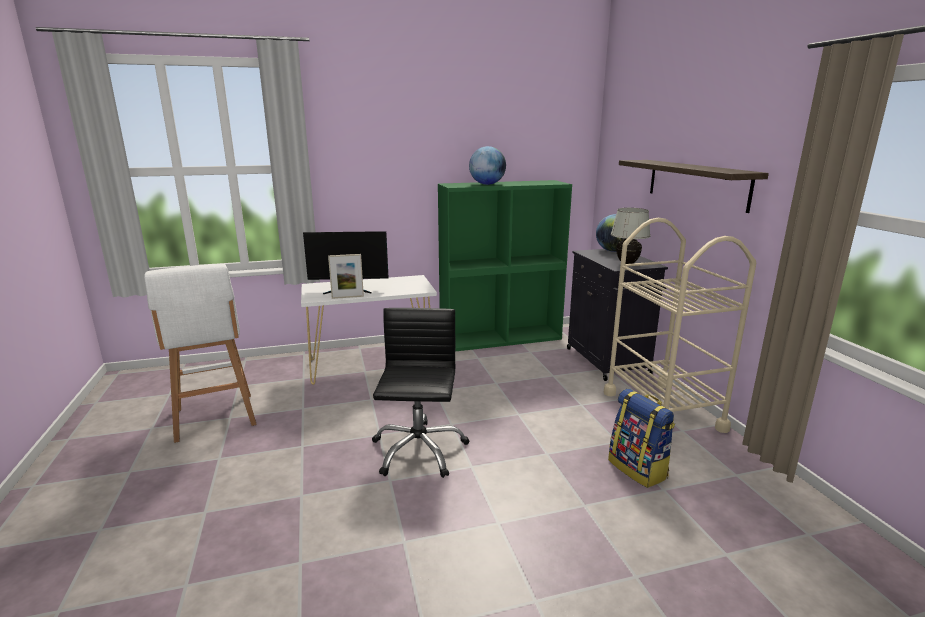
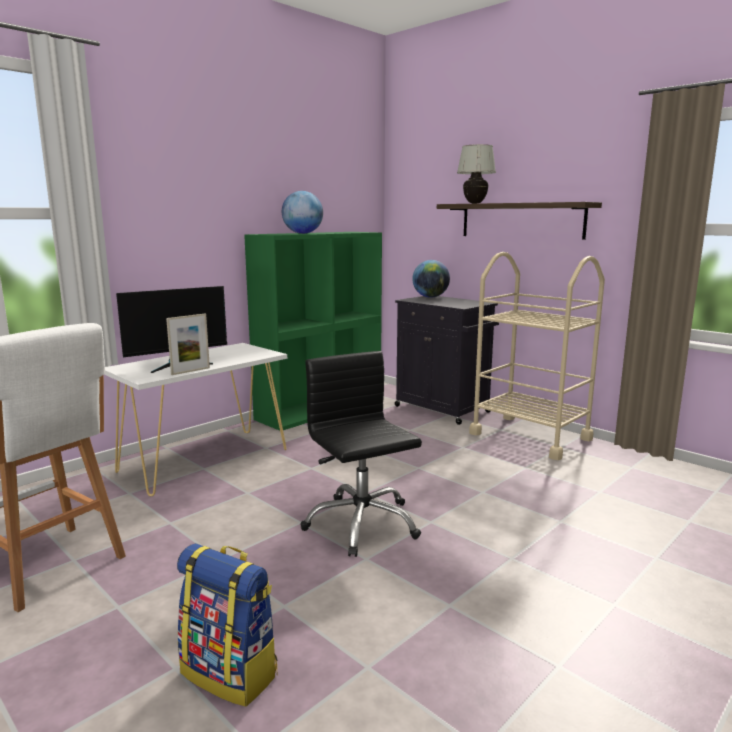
camera: 30 degrees left, 5 degrees down
backpack [608,389,675,488] -> backpack moved to [177,543,278,707]
white table lamp [611,208,651,264] -> white table lamp moved to [457,144,496,204]

